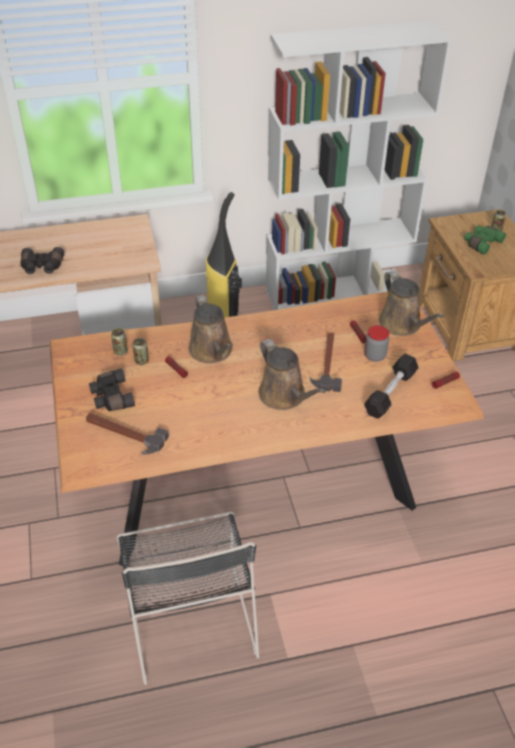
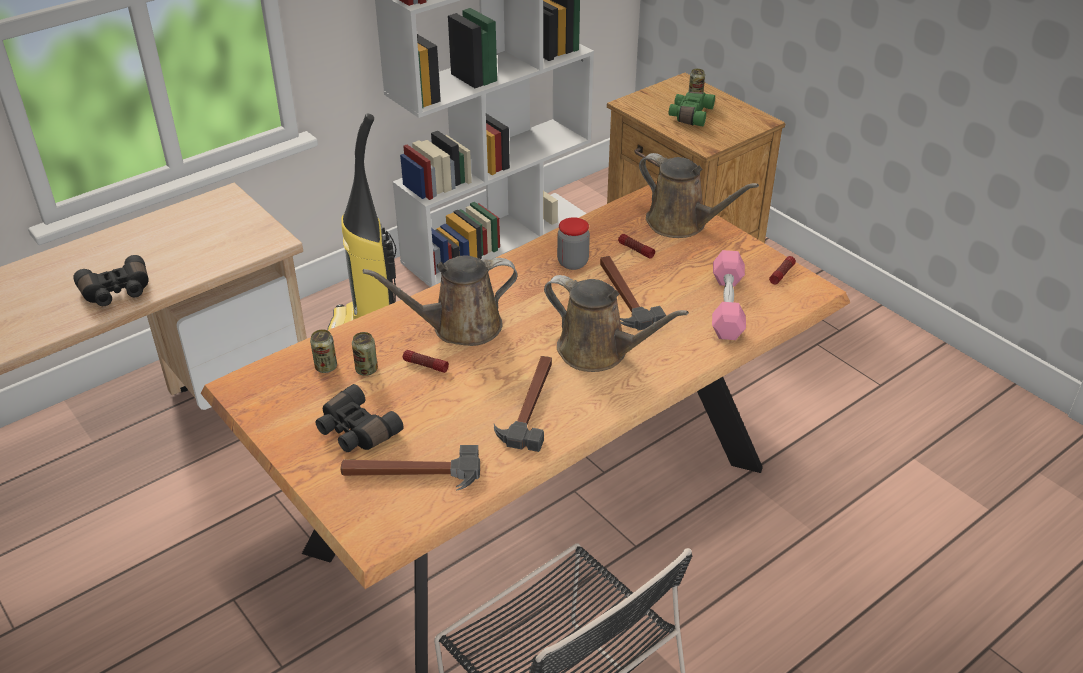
camera: 25 degrees left, 5 degrees down
brown watering can [188,295,233,363] -> brown watering can turned 120 degrees clockwise [363,255,517,346]
jar [364,325,389,362] -> jar moved to [557,217,590,270]
black dumbbell [364,354,419,419] -> pink dumbbell [712,250,746,340]
none -> hammer [494,356,552,452]

